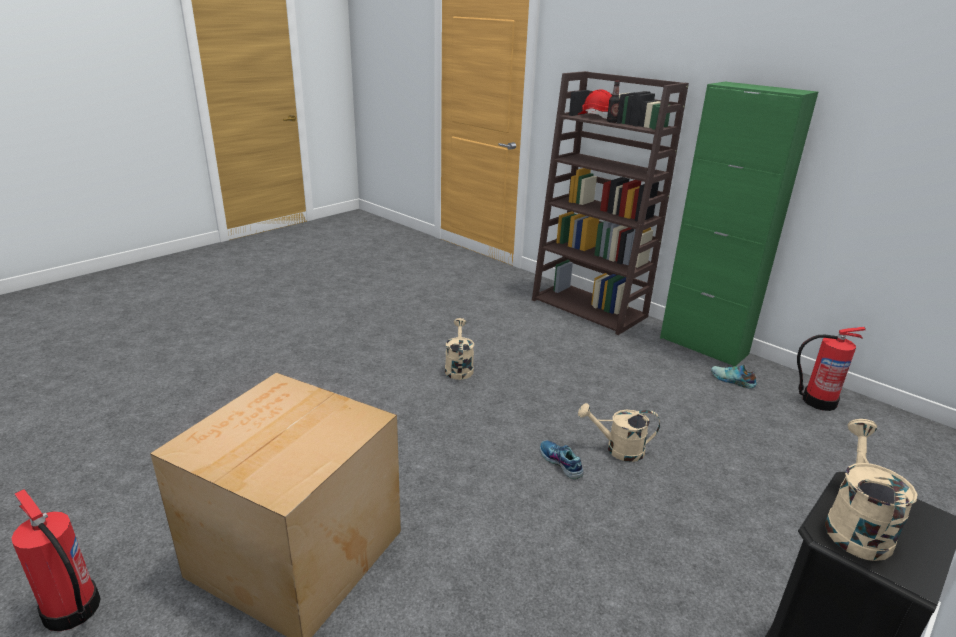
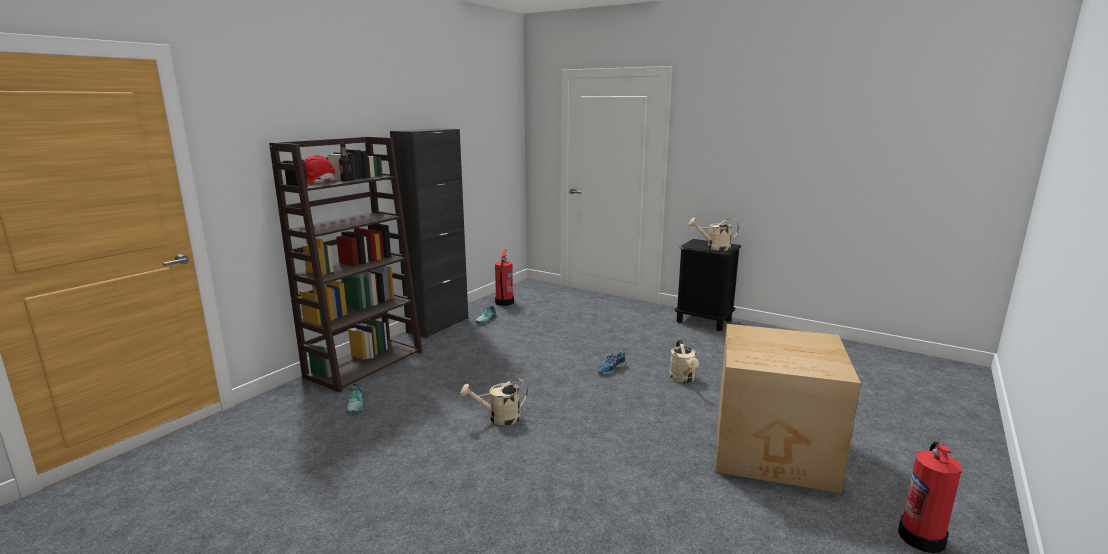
camera: 100 degrees left, 10 degrees down
beige watering can [578,403,660,462] -> beige watering can moved to [669,339,699,383]
green cabinet [660,82,818,367] -> black cabinet [390,128,468,338]
none -> shoe [347,384,365,413]

